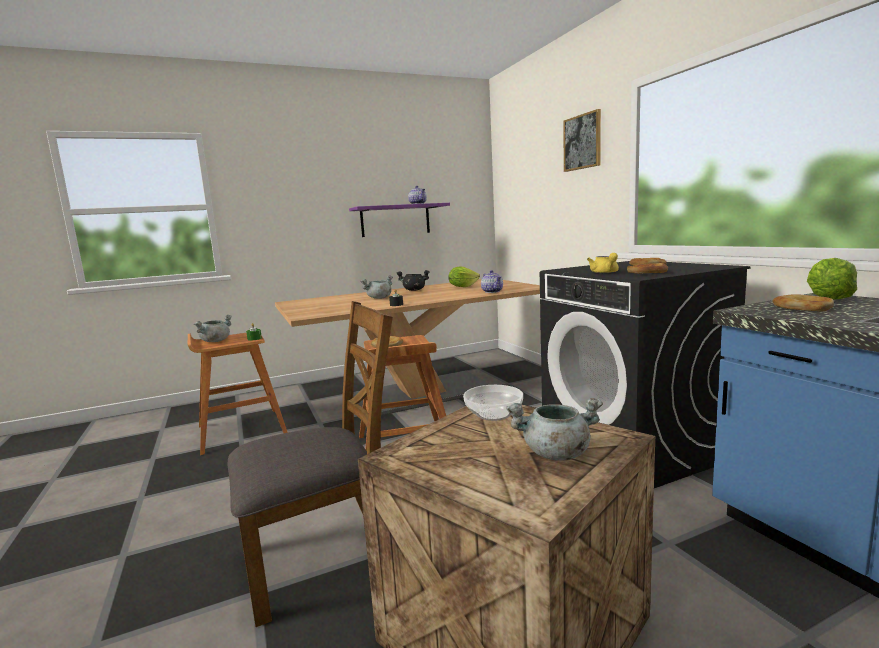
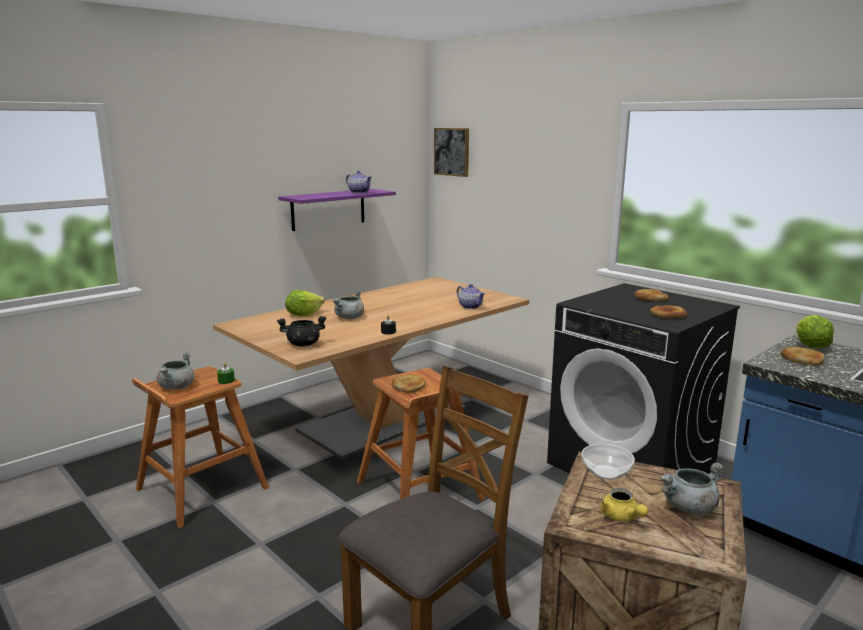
camera: 20 degrees left, 5 degrees up
black cooking pot [397,270,430,291] -> black cooking pot moved to [277,316,326,347]
lettuce [448,267,480,287] -> lettuce moved to [285,290,325,316]
picture [563,109,601,172] -> picture moved to [434,128,469,177]
yellow teapot [587,253,619,273] -> yellow teapot moved to [601,488,648,522]

